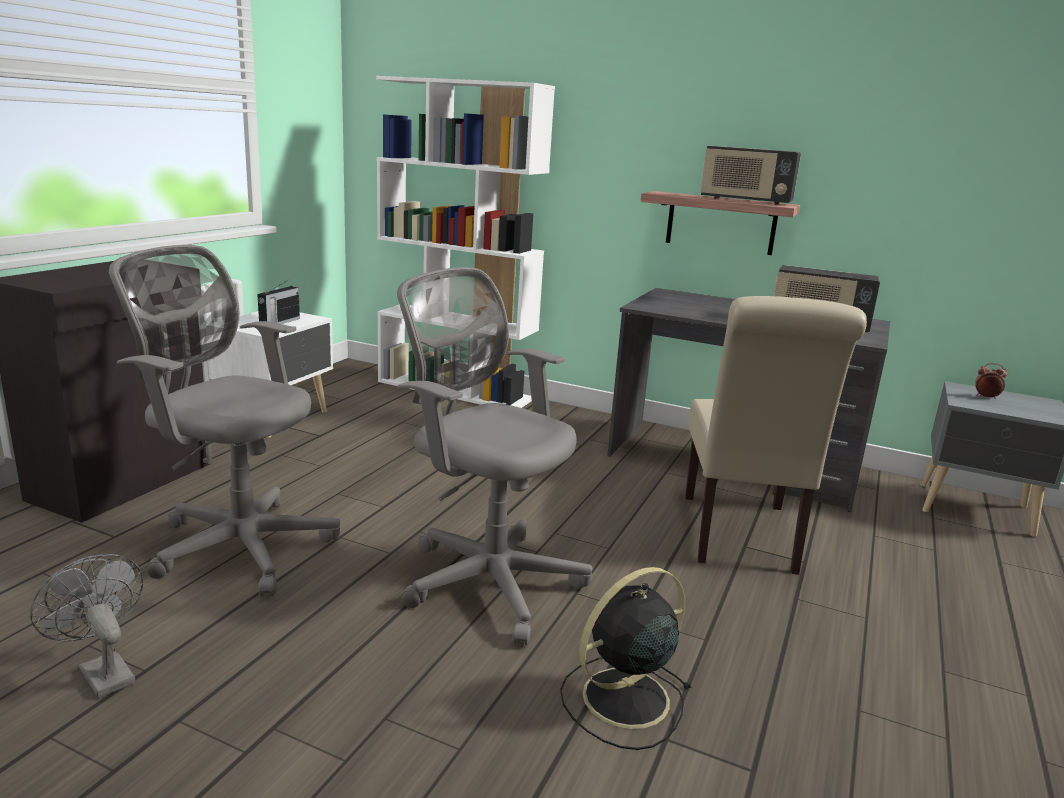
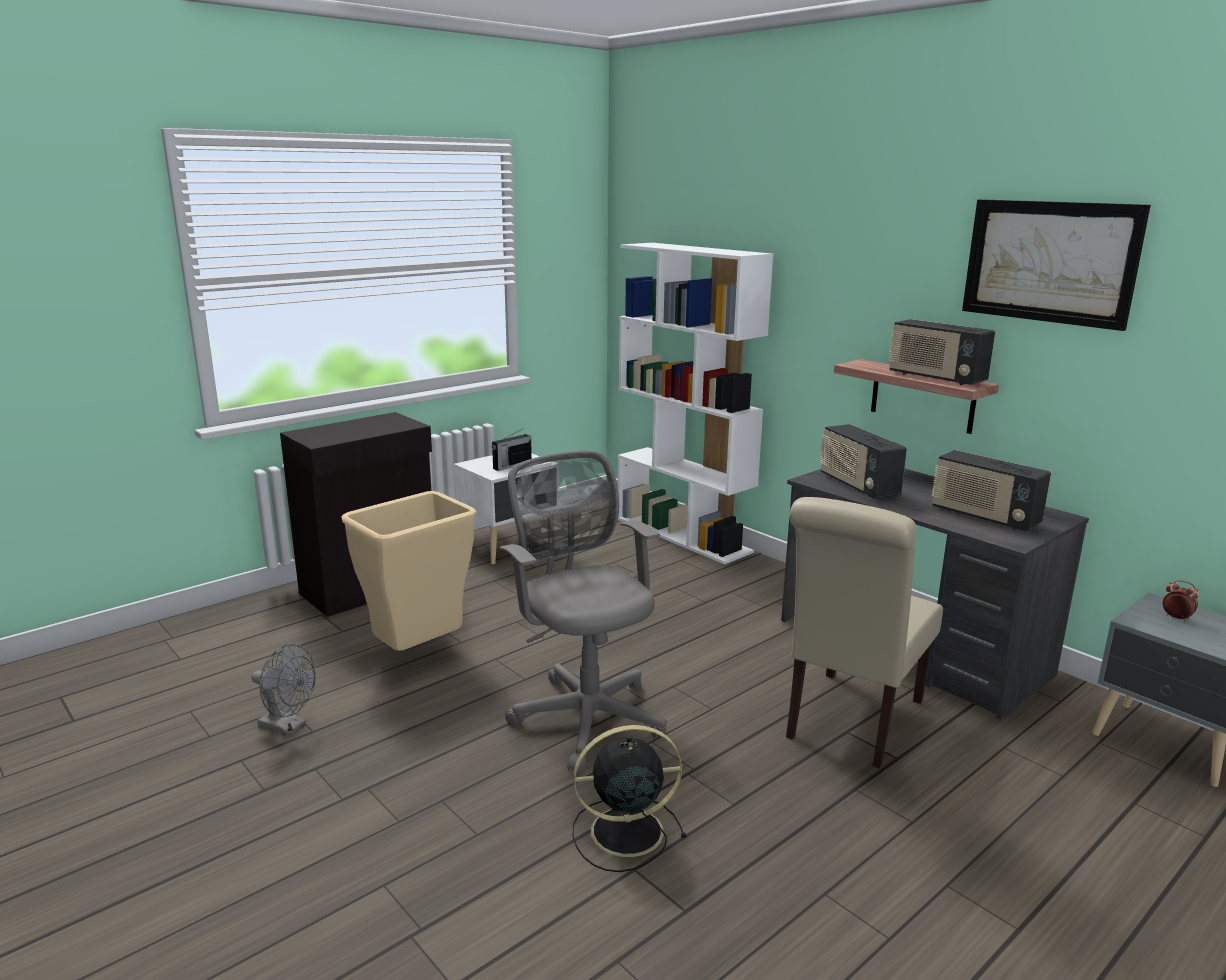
camera: 25 degrees right, 0 degrees up
grey fan [30,554,143,698] -> grey fan turned 135 degrees clockwise [251,644,316,735]
grey office chair [109,245,340,597] -> beige trash can [341,491,476,651]
none -> radio [820,424,907,499]
none -> picture [962,199,1151,331]

